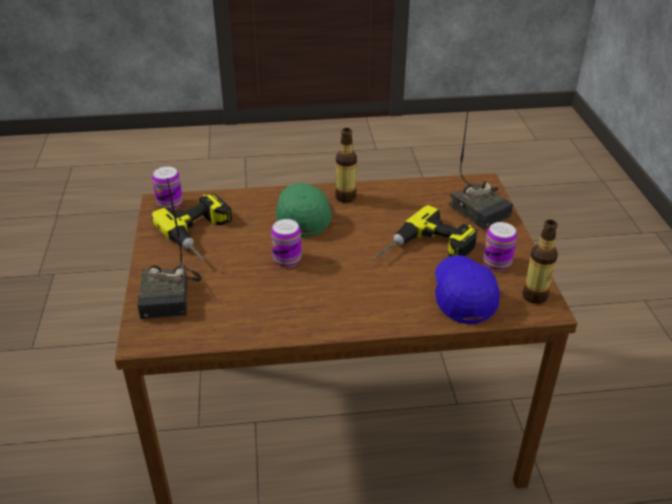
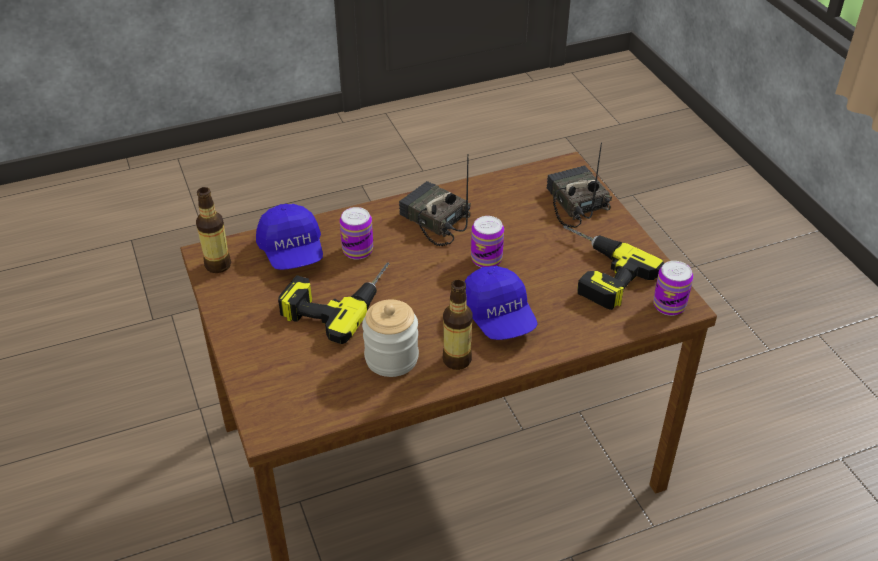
camera: 165 degrees right, 5 degrees up
green cap [276,183,332,237] -> blue cap [465,266,538,340]
radio [449,107,513,229] -> radio moved to [399,154,471,246]
can [483,222,517,271] -> can moved to [340,207,373,260]
none -> jar [362,300,419,377]

